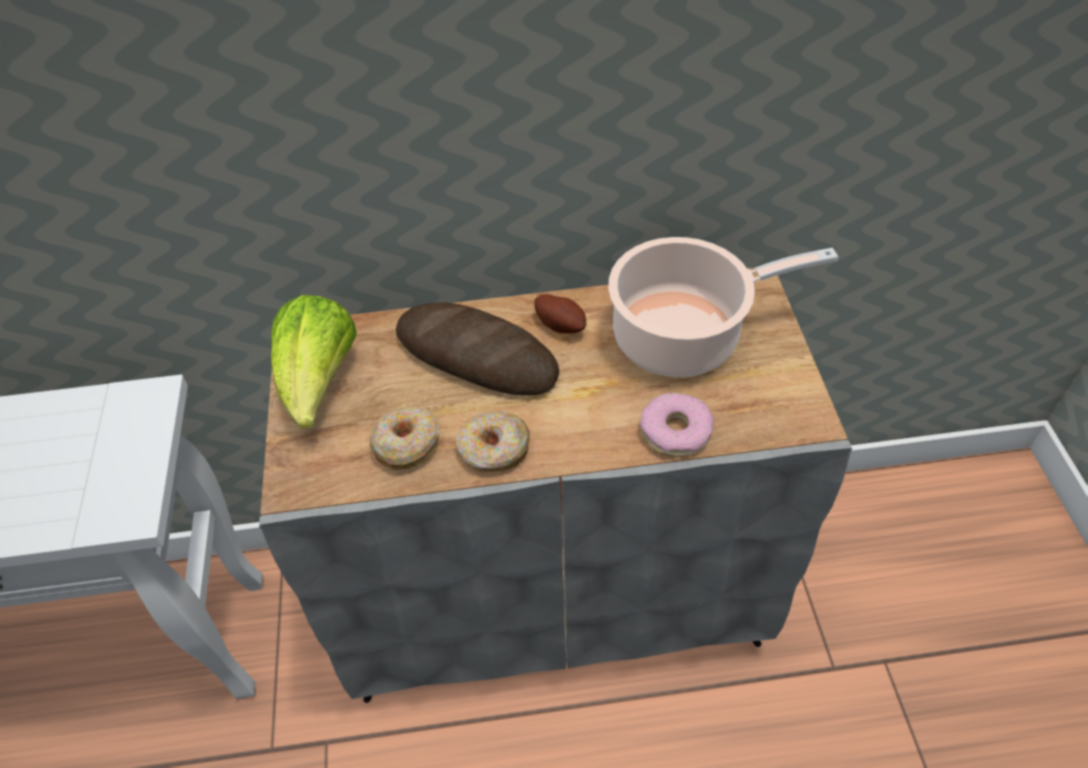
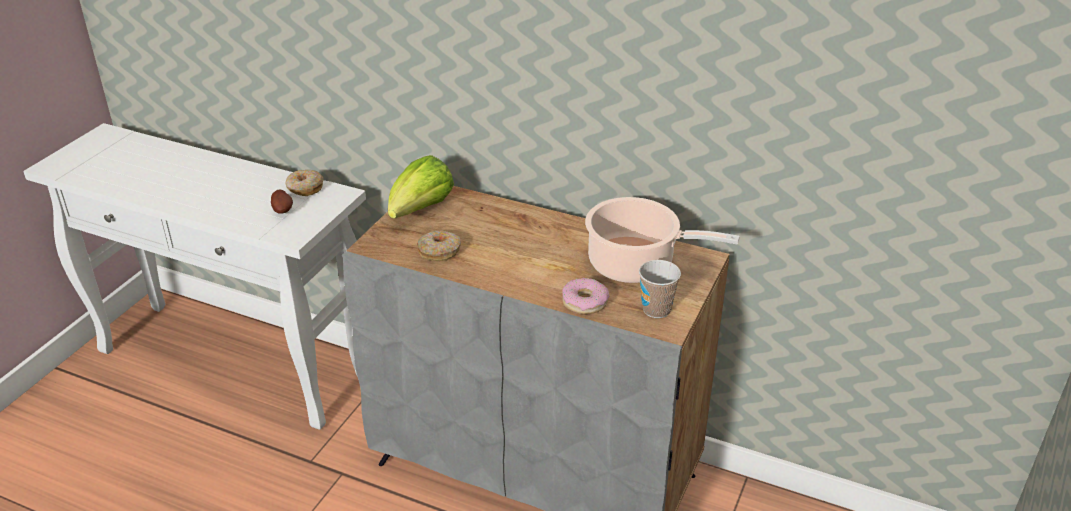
camera: 30 degrees right, 15 degrees down
bread [396,302,559,395] -> none
donut [456,411,530,472] -> donut moved to [285,170,324,196]
potato [534,294,586,334] -> potato moved to [271,190,293,214]
none -> cup [639,260,681,318]

